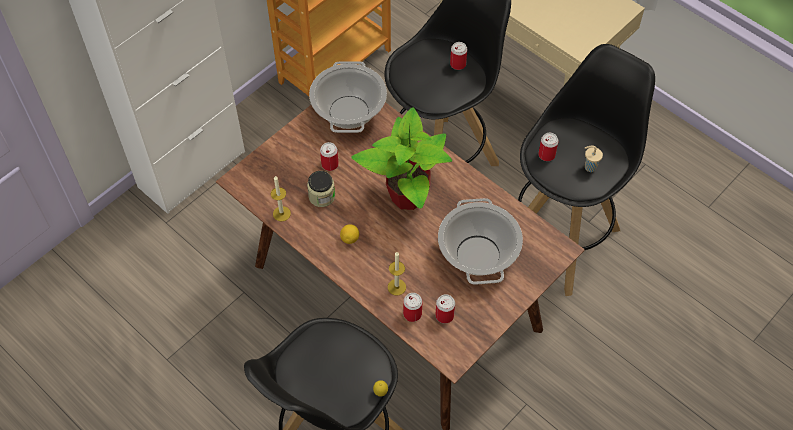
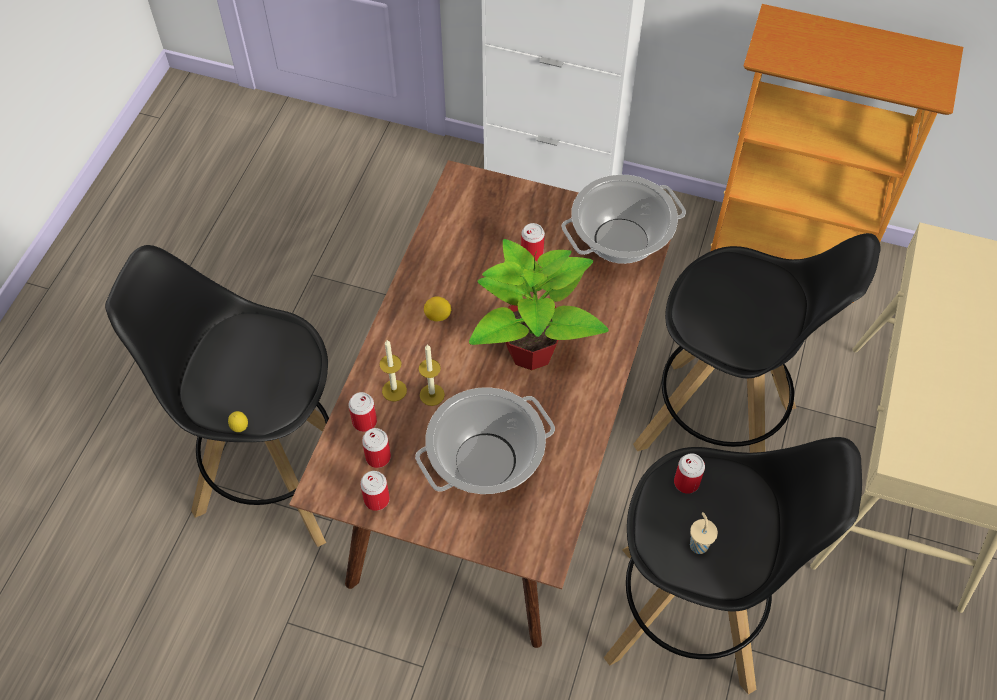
camera: 65 degrees right, 0 degrees up
candle [271,176,291,222] -> candle moved to [419,344,445,406]
jar [307,171,335,207] -> none
can [450,42,467,70] -> can moved to [360,471,390,511]

